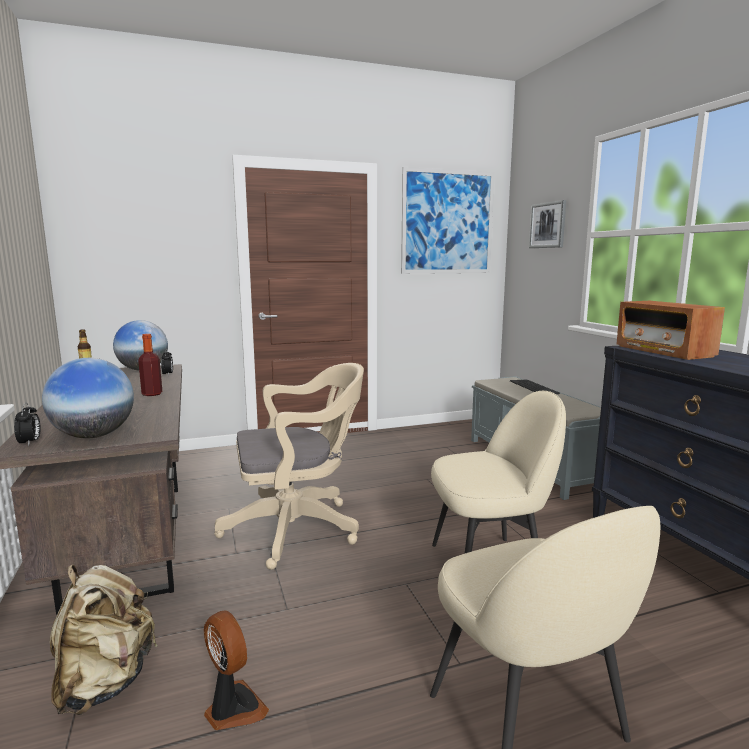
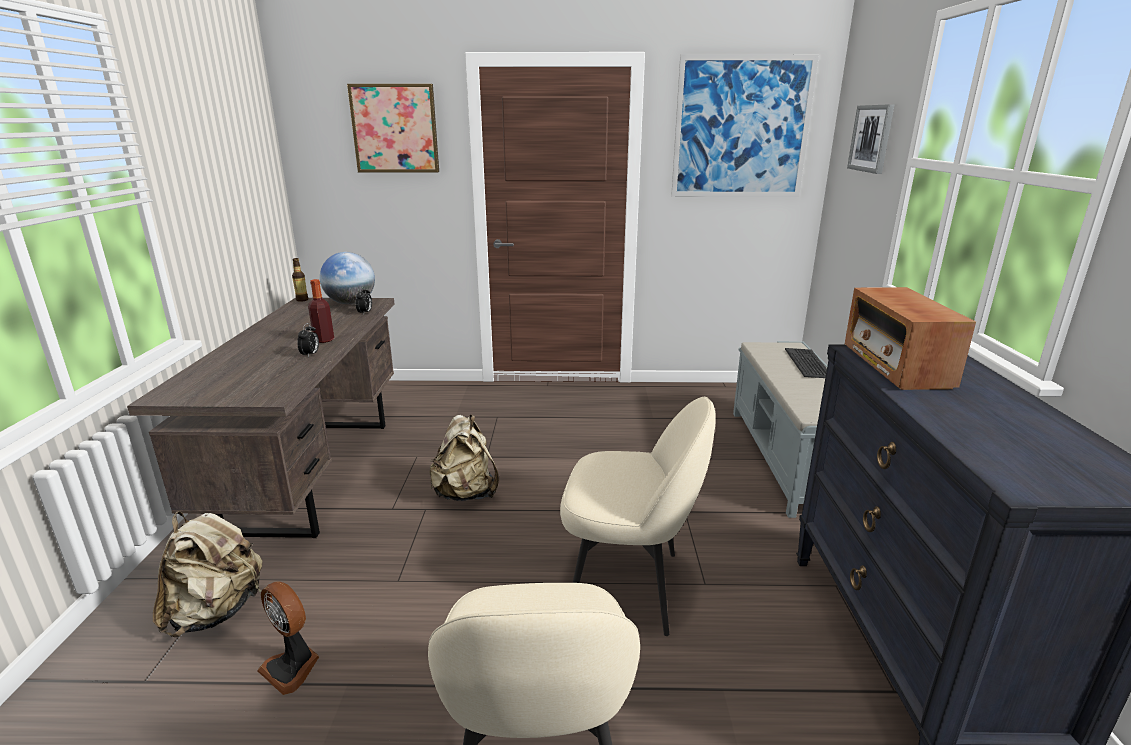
camera: 20 degrees right, 10 degrees up
alarm clock [14,403,41,446] -> alarm clock moved to [297,323,319,358]
globe [42,358,134,438] -> none
fan [204,610,269,730] -> fan turned 150 degrees clockwise [257,581,319,695]
beige office chair [214,363,364,570] -> beige backpack [429,415,499,501]
none -> picture [347,84,439,173]

